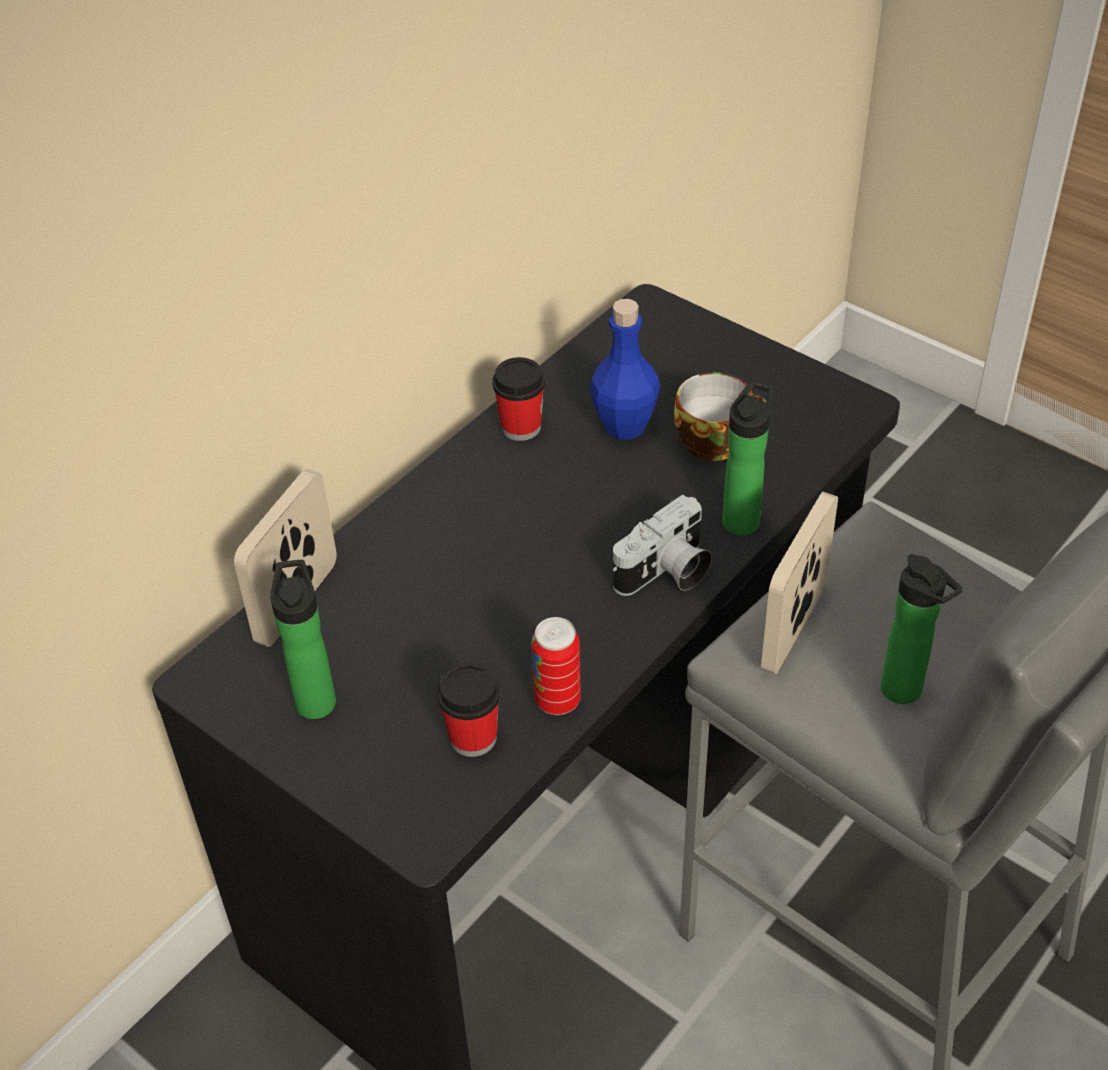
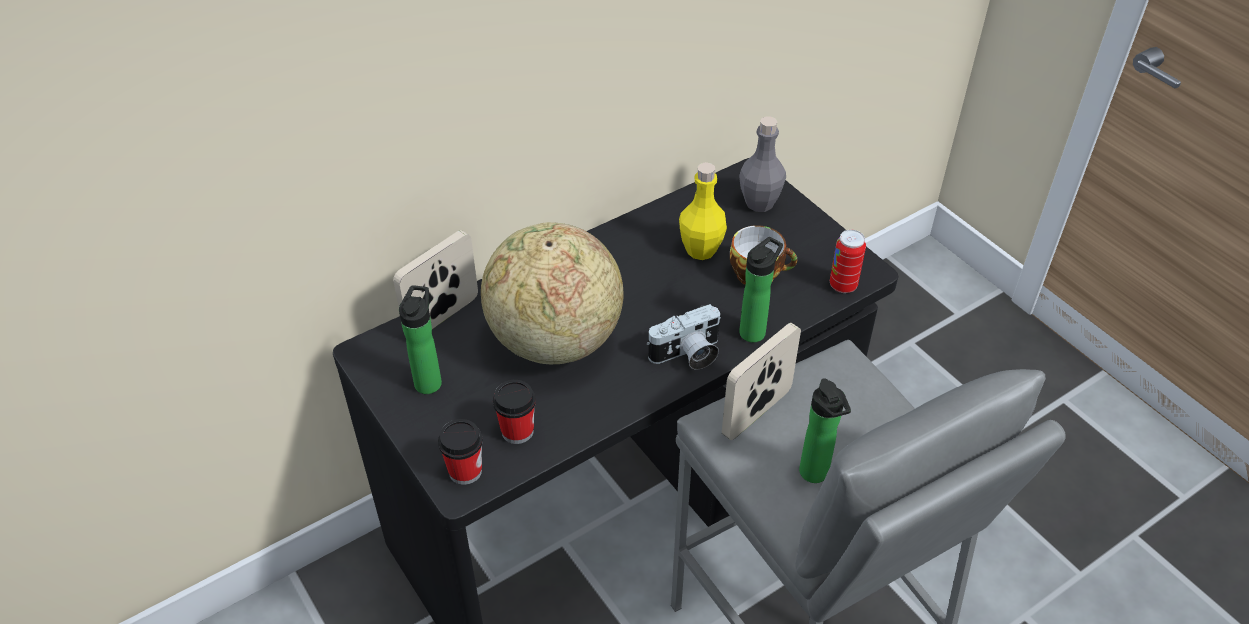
camera: 15 degrees right, 0 degrees up
cup [493,357,545,441] -> cup moved to [438,419,483,485]
can [532,617,581,715] -> can moved to [830,230,866,293]
blue bottle [590,299,660,440] -> yellow bottle [679,162,727,260]
none -> globe [481,222,623,364]
none -> grey bottle [739,116,786,212]

